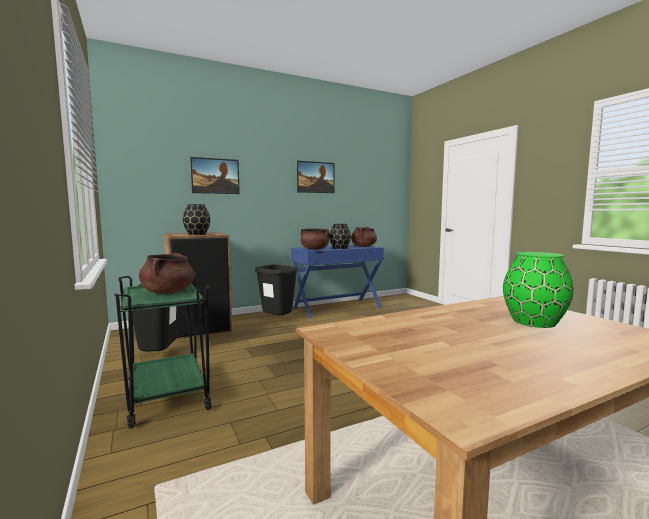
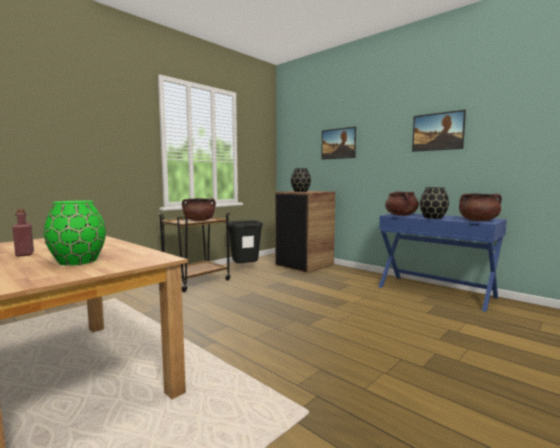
camera: 70 degrees right, 0 degrees up
green cart [114,272,212,428] -> brown cart [158,213,230,292]
black trash can [255,264,298,316] -> none
none -> red bottle [12,209,34,257]

